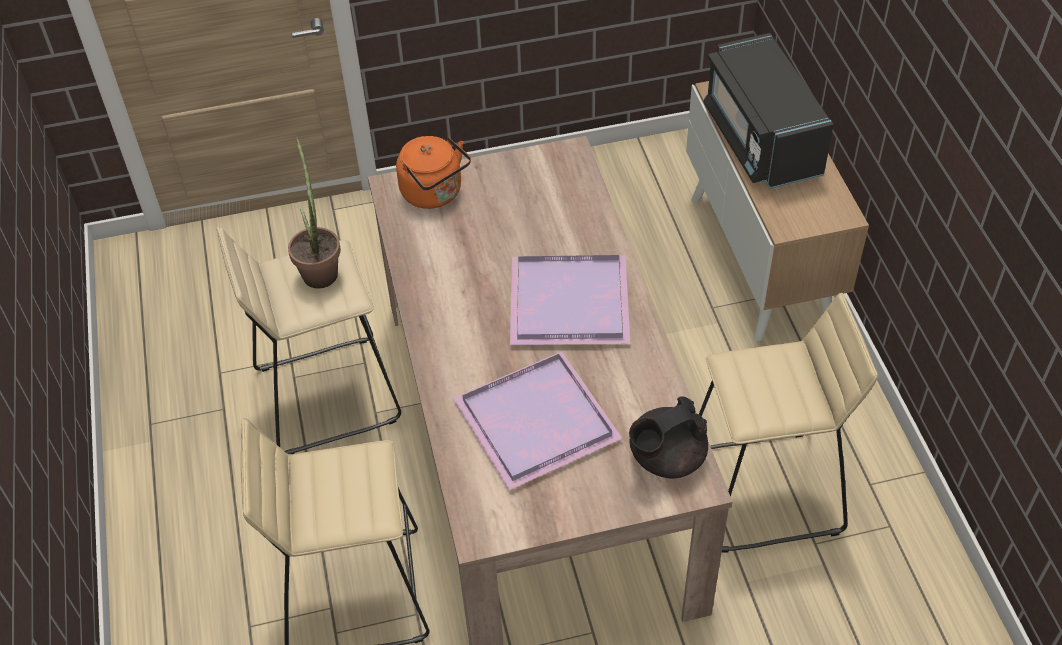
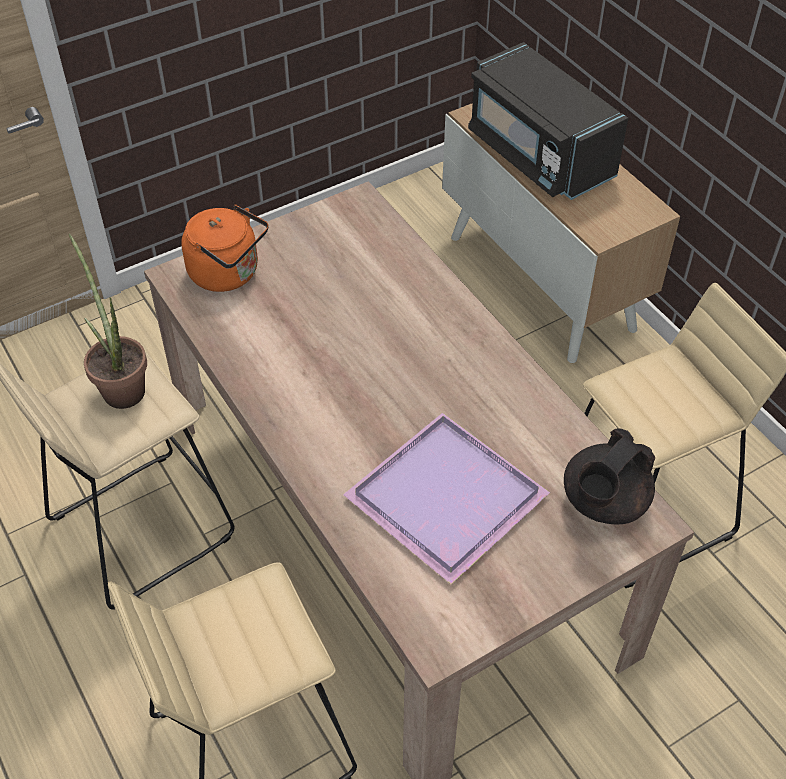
camera: 20 degrees left, 0 degrees up
purple tray [510,255,630,345] -> none

